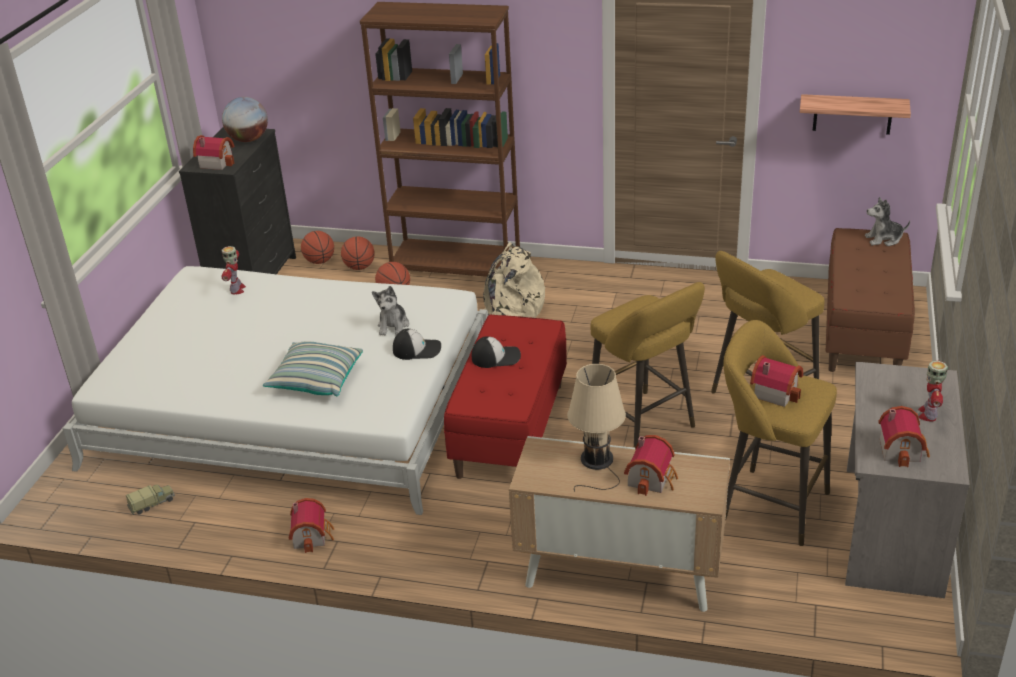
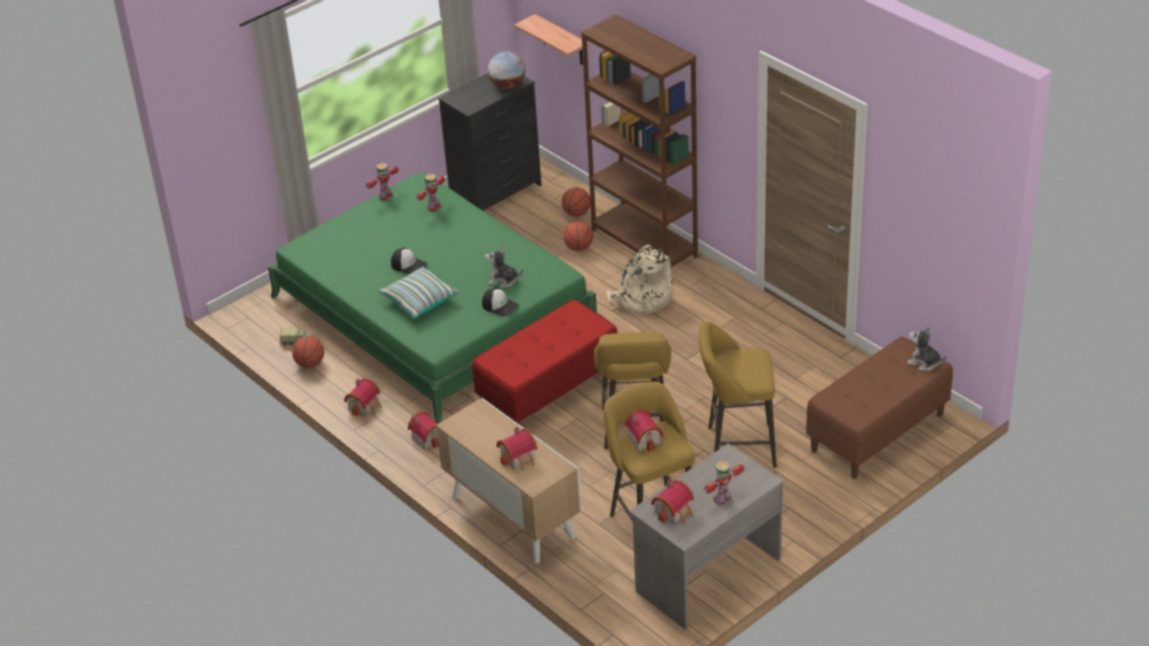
camera: 35 degrees right, 5 degrees up
white bed [62,266,488,515] -> green bed [268,172,597,423]
toy house [193,135,235,170] -> toy house moved to [408,412,439,450]
basketball [301,231,334,264] -> basketball moved to [292,336,324,368]
plush toy [372,286,409,335] -> plush toy turned 60 degrees clockwise [485,246,523,288]
cap [472,336,521,368] -> cap moved to [391,248,427,274]
beige table lamp [567,364,626,492] -> none
shelf [800,94,911,135] -> shelf moved to [514,14,589,65]
none -> toy robot [366,163,399,201]

